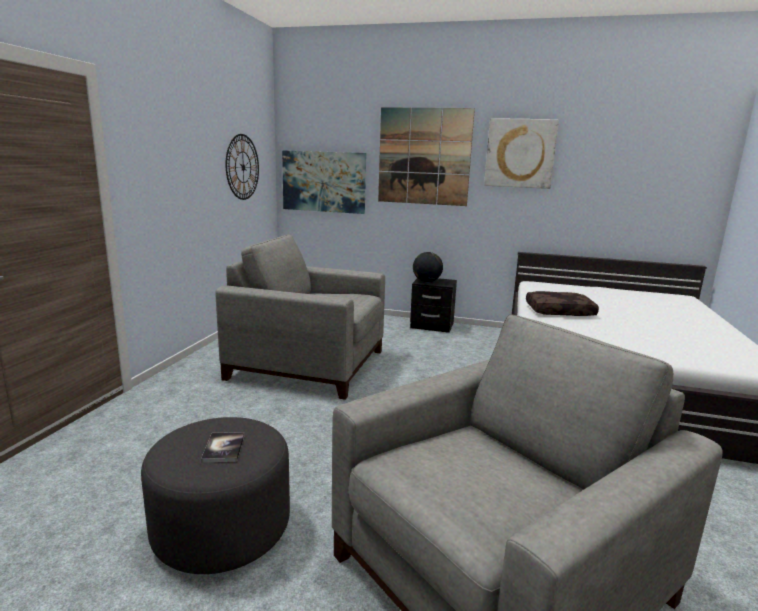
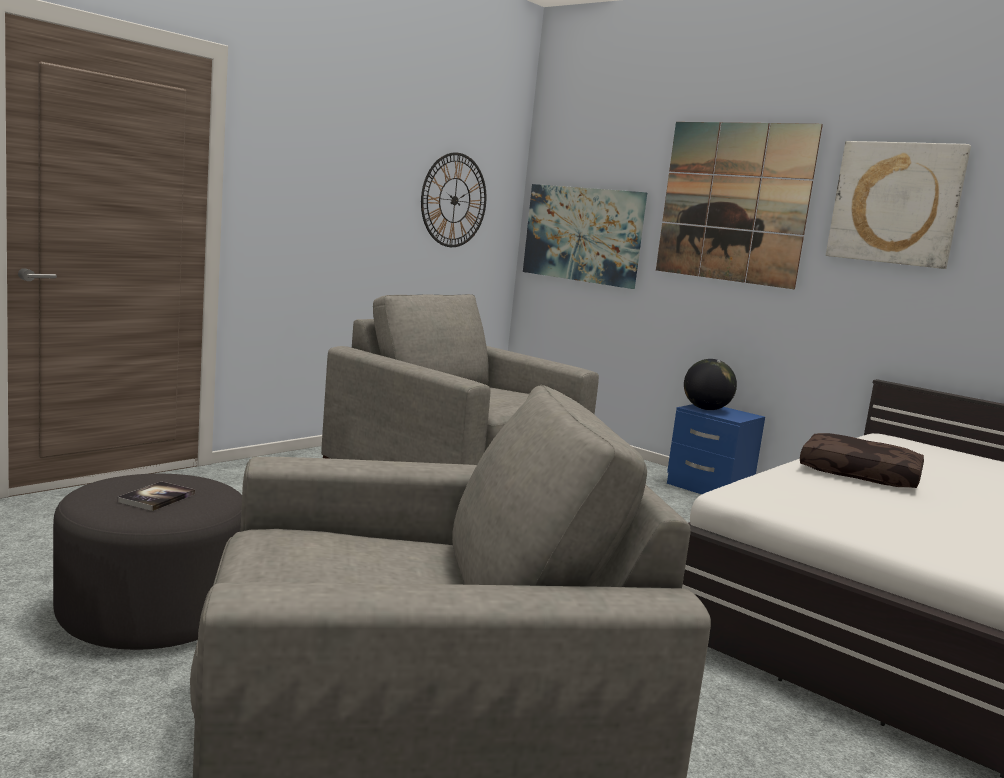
camera: 25 degrees right, 5 degrees down
black nightstand [410,278,457,333] -> blue nightstand [667,404,765,494]

